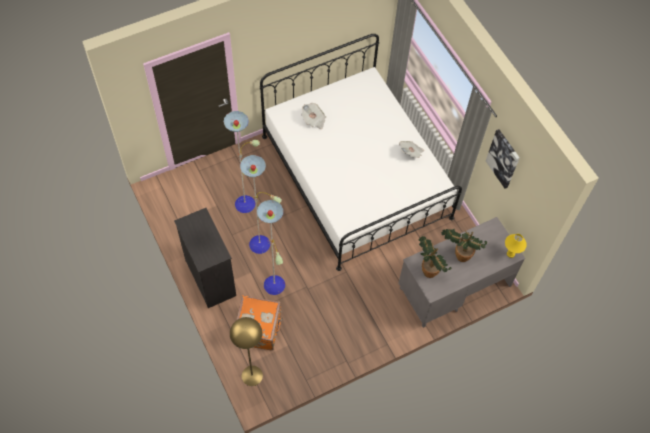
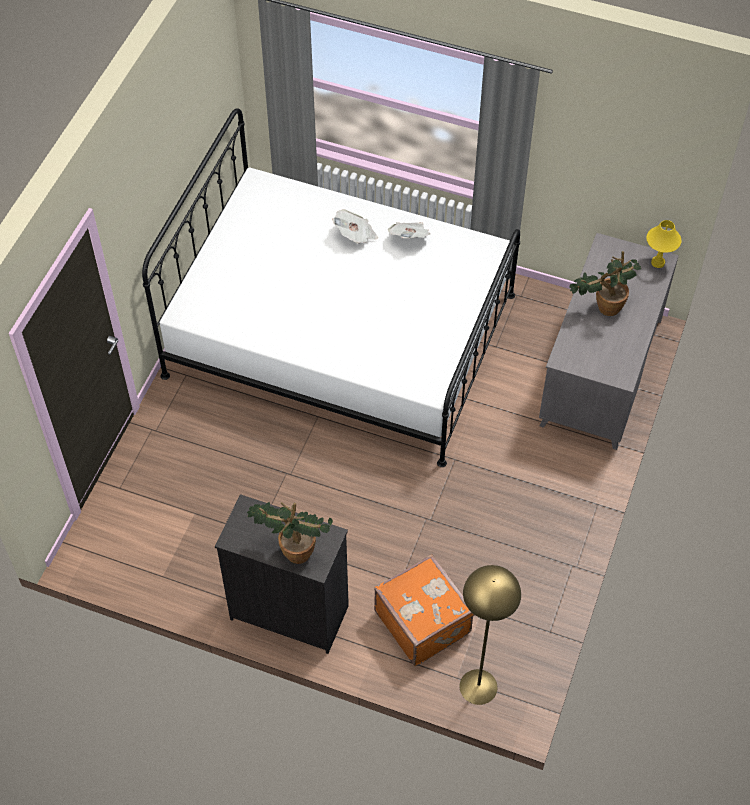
camera: 40 degrees left, 5 degrees down
floor lamp [224,111,285,295] -> none
newspaper [301,103,326,129] -> newspaper moved to [332,209,378,244]
potted plant [418,237,452,278] -> potted plant moved to [247,502,333,564]
picture [486,129,520,189] -> none

